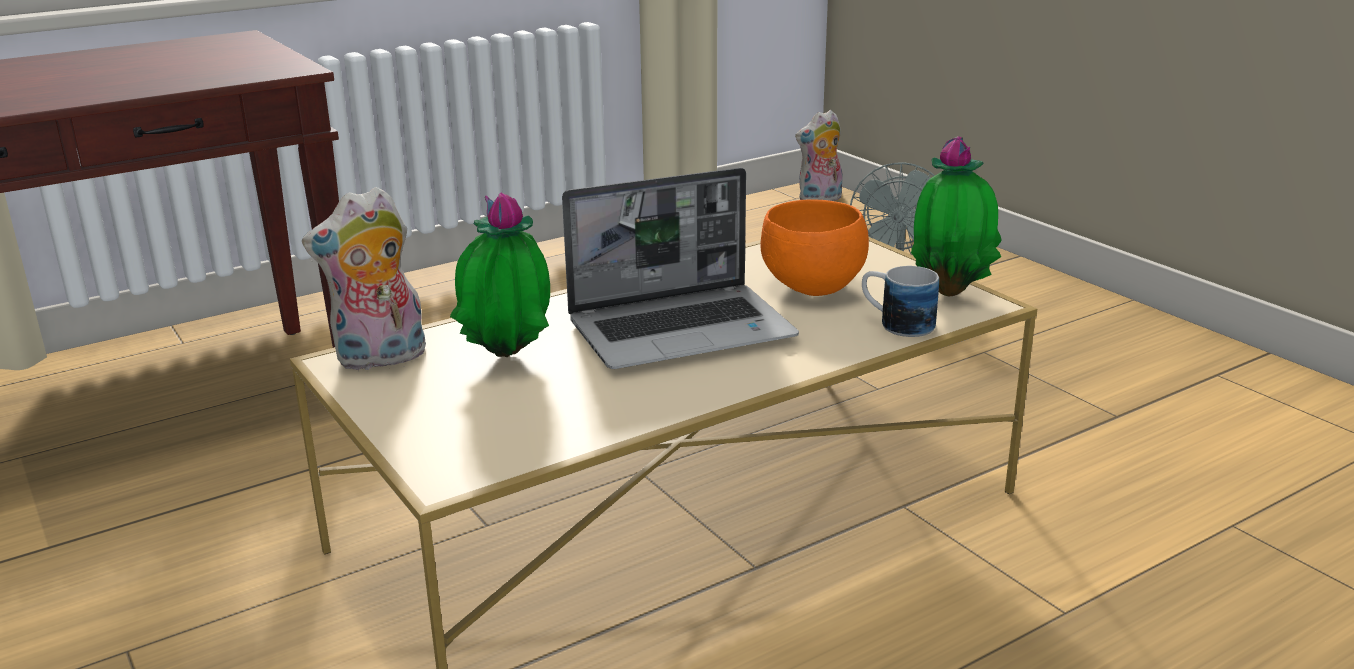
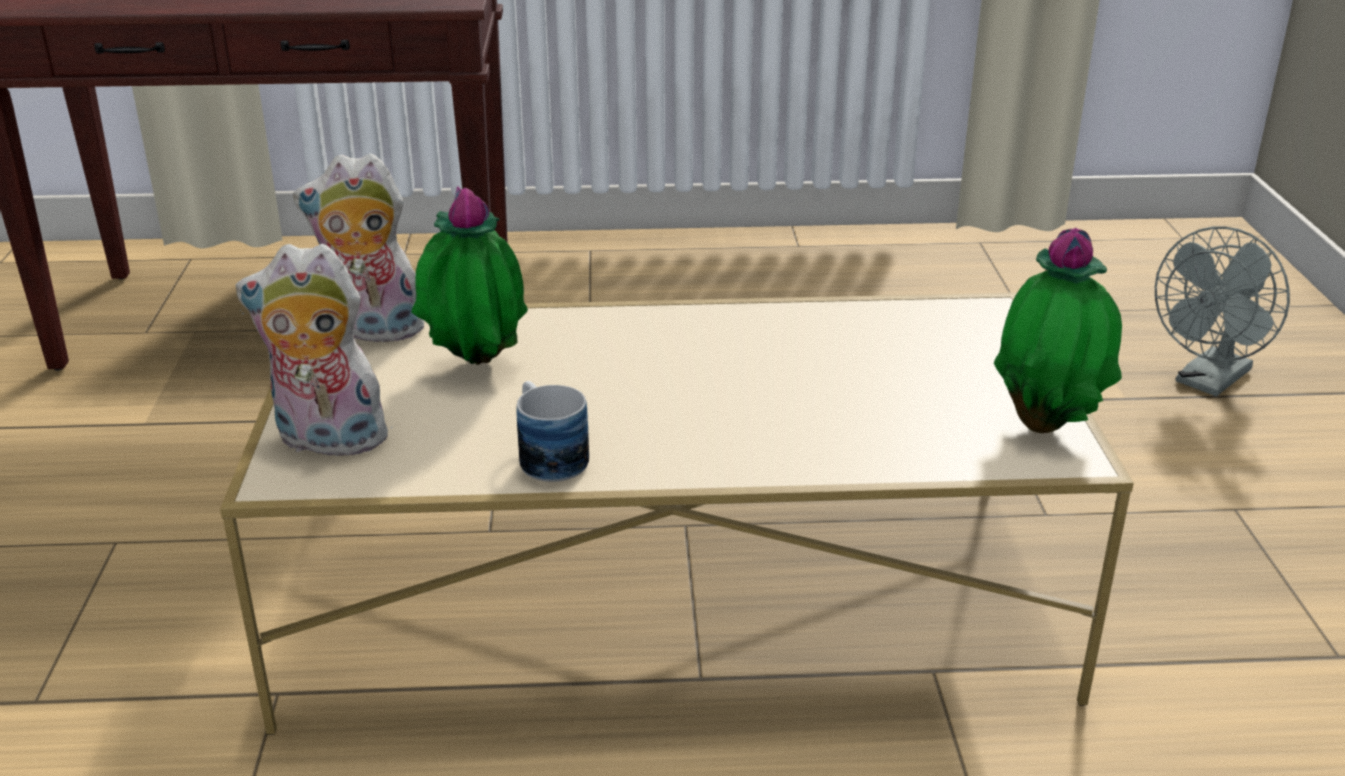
camera: 30 degrees right, 5 degrees up
laptop [562,168,799,369] -> none
orange bowl [760,199,869,296] -> none
plush toy [795,110,843,201] -> plush toy moved to [235,244,399,462]
mug [862,266,939,337] -> mug moved to [516,381,589,482]

